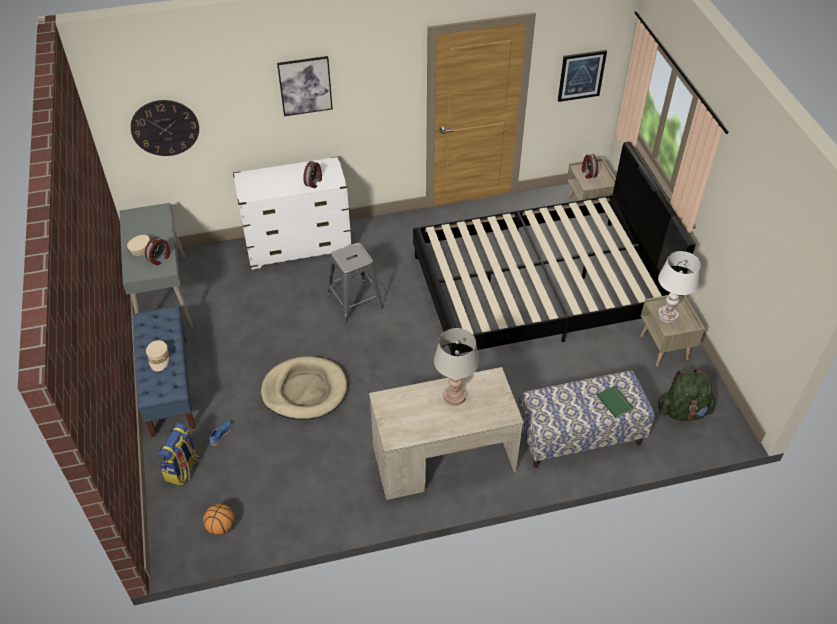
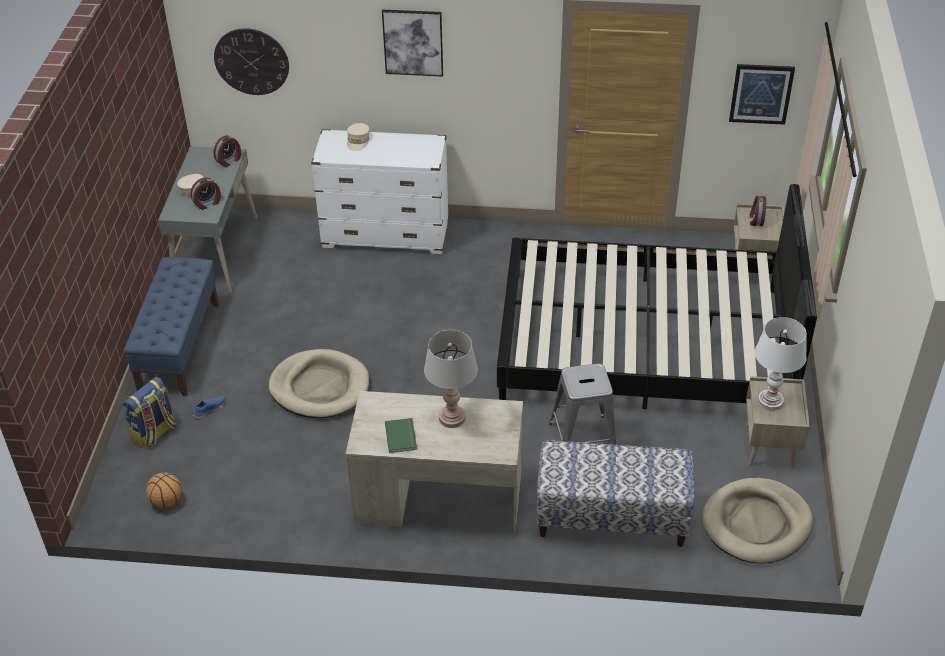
camera: 20 degrees right, 5 degrees down
beige cap [146,340,169,372] -> beige cap moved to [347,123,370,151]
alarm clock [303,161,322,188] -> alarm clock moved to [213,136,241,167]
grey stool [327,243,383,323] -> grey stool moved to [549,364,616,445]
green book [597,386,634,418] -> green book moved to [385,418,417,453]
green backpack [658,369,716,421] -> beige dog bed [702,478,813,564]

